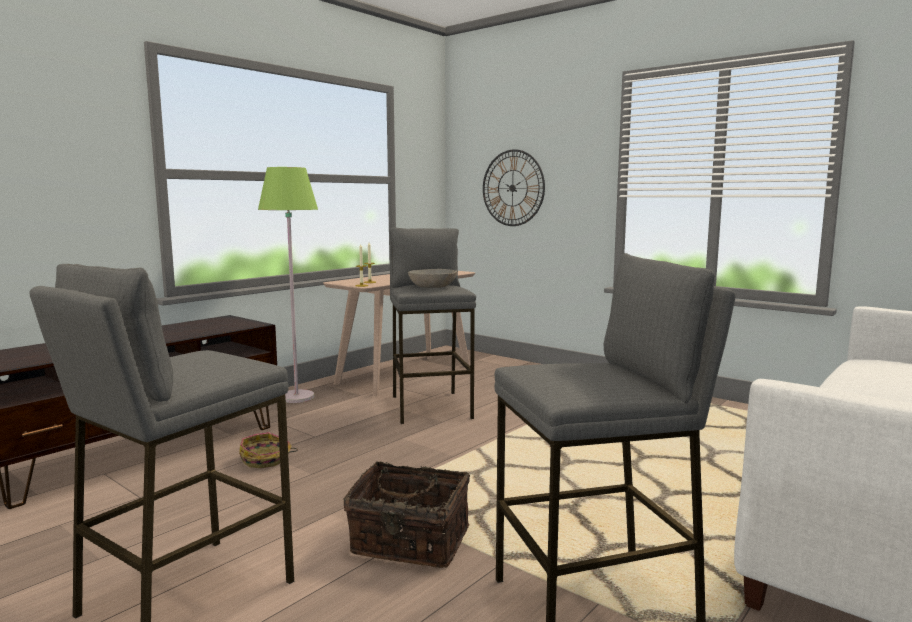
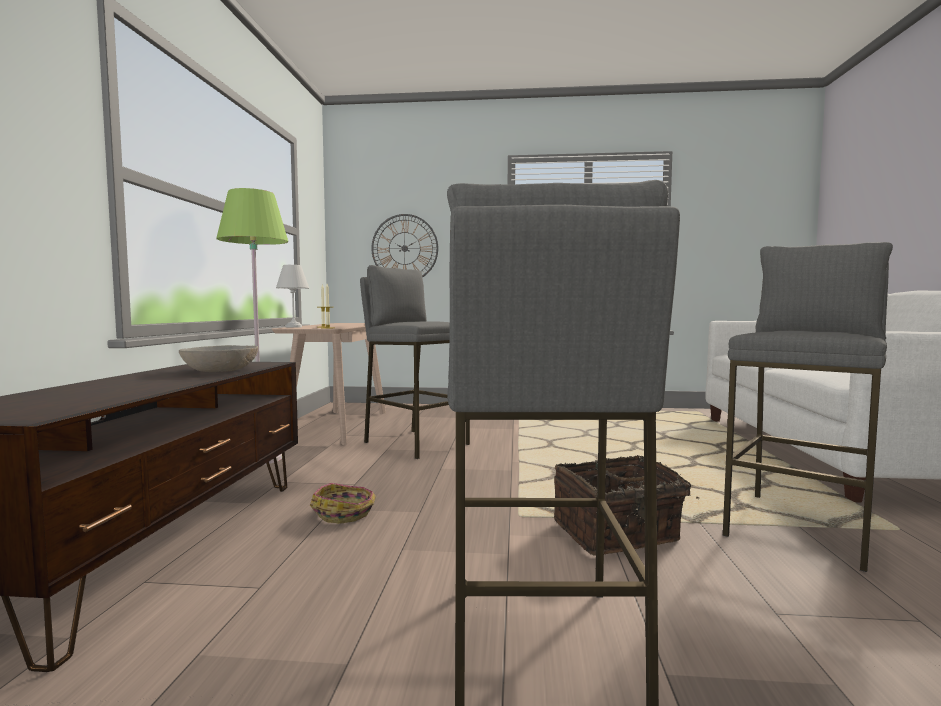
camera: 35 degrees left, 5 degrees down
grey bowl [408,269,457,288] -> grey bowl moved to [179,345,258,372]
none -> white table lamp [276,265,309,328]

